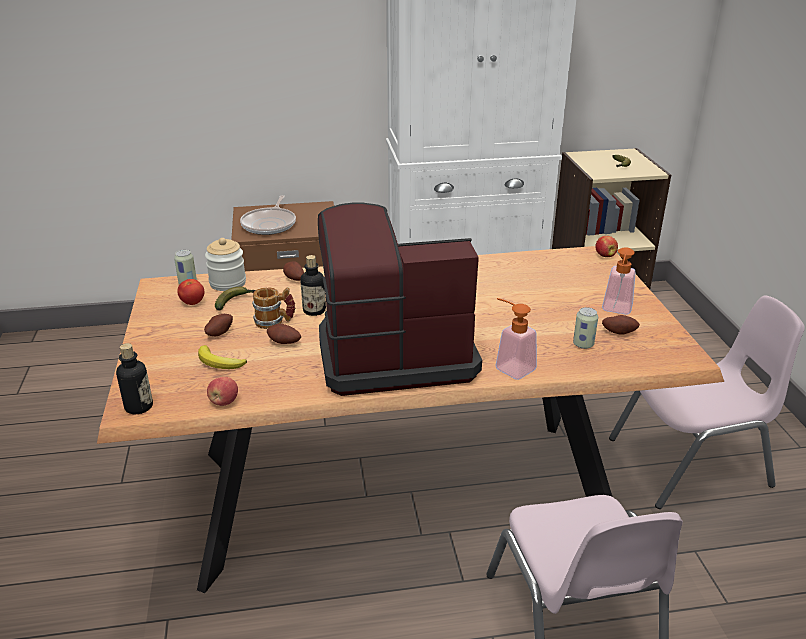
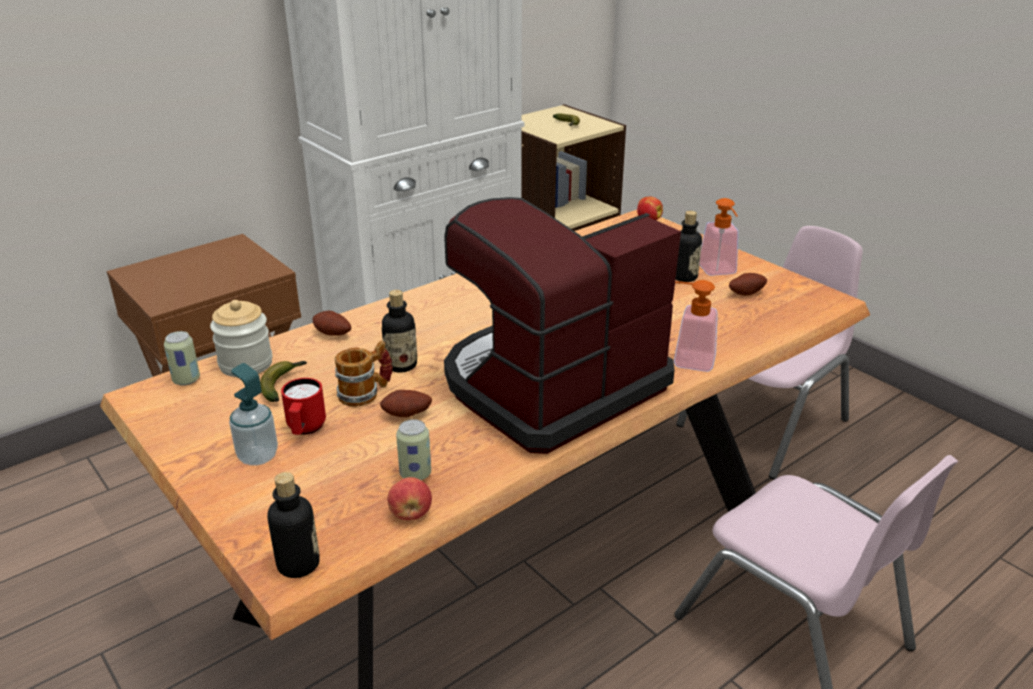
camera: 30 degrees left, 0 degrees up
tomato [177,279,204,305] -> none
banana [198,345,247,369] -> none
potato [204,314,233,337] -> red mug [281,378,326,435]
frying pan [240,195,296,235] -> none
can [573,307,598,349] -> can moved to [396,419,431,480]
none -> soap dispenser [229,363,278,466]
none -> bottle [675,211,702,282]

